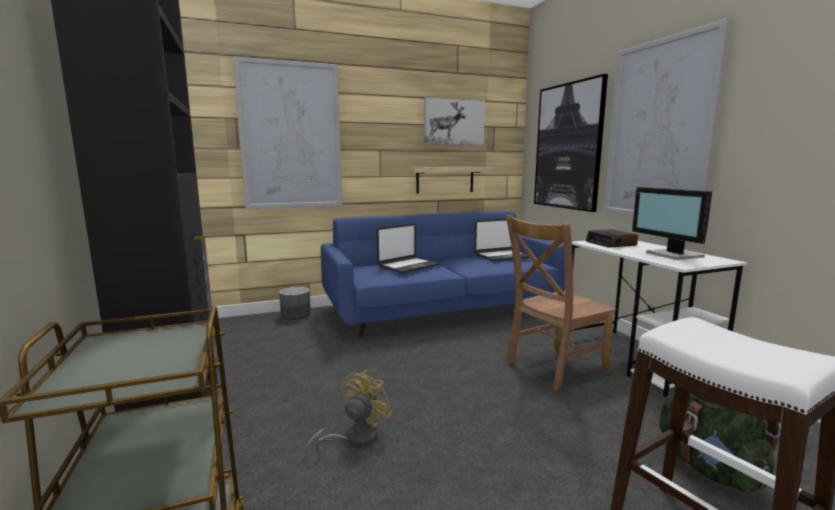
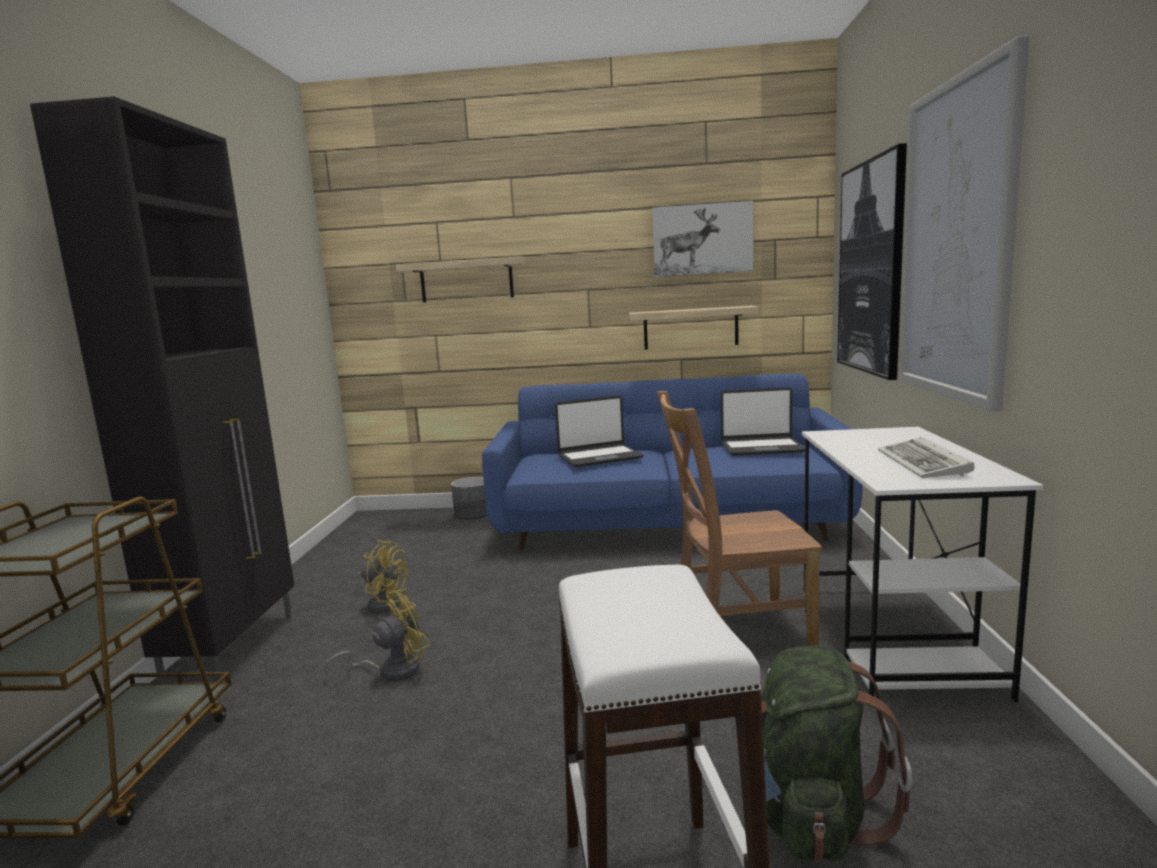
camera: 25 degrees right, 0 degrees up
picture [233,56,342,209] -> shelf [396,257,526,303]
alarm clock [586,229,638,248] -> none
monitor [632,187,712,260] -> keyboard [878,437,975,478]
none -> yellow fan [356,540,407,613]

